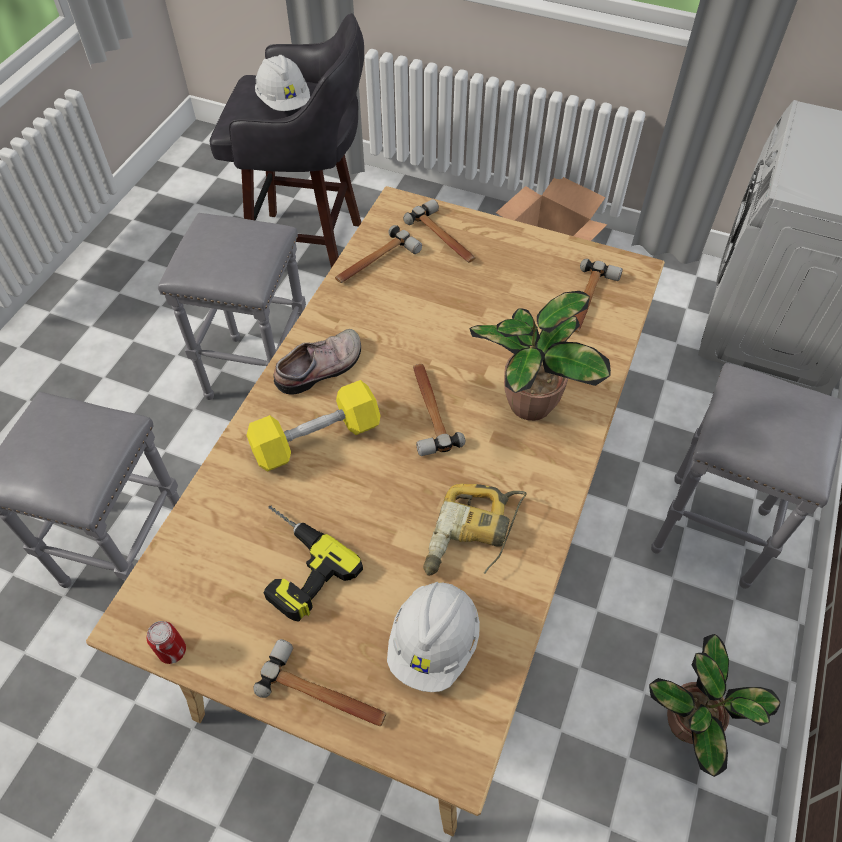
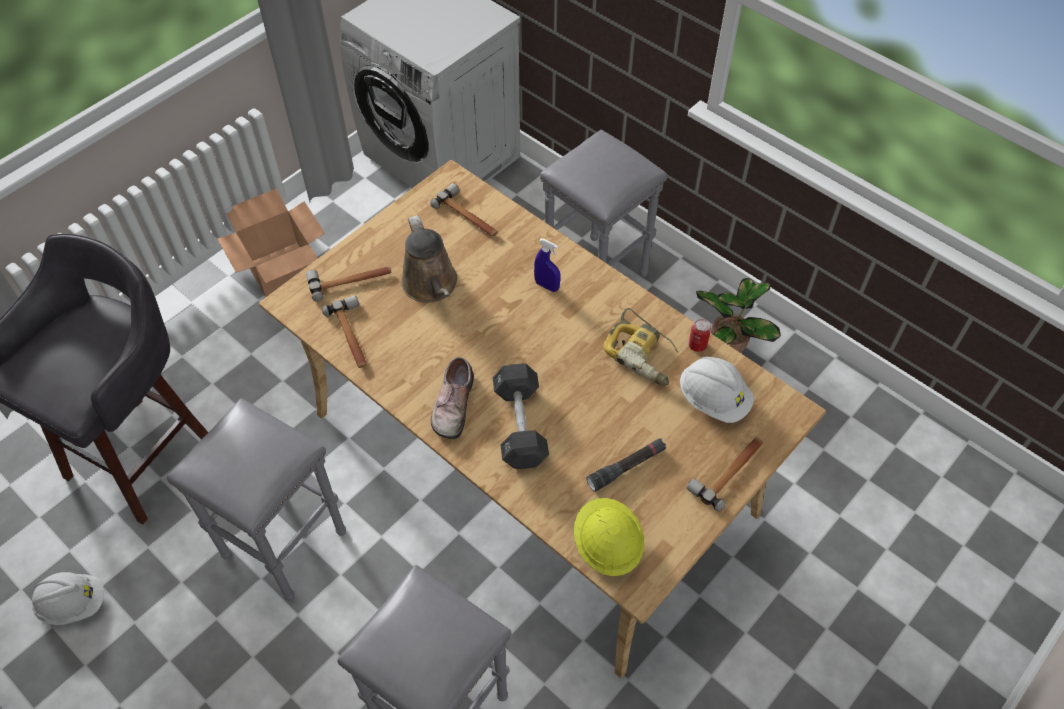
camera: 70 degrees left, 0 degrees up
can [146,621,186,664] -> can moved to [688,319,711,352]
yellow dumbbell [247,380,381,472] -> black dumbbell [493,364,549,469]
white hard hat [255,55,310,111] -> white hard hat moved to [32,572,104,625]
power drill [264,506,363,622] -> black flashlight [586,438,666,492]
shoe [274,329,361,395] -> shoe turned 150 degrees counterclockwise [431,357,474,439]
hammer [413,364,465,456] -> none
potted plant [469,291,611,421] -> blue spray bottle [534,239,560,292]
none -> brown watering can [401,215,457,303]
none -> yellow hard hat [574,498,644,576]

